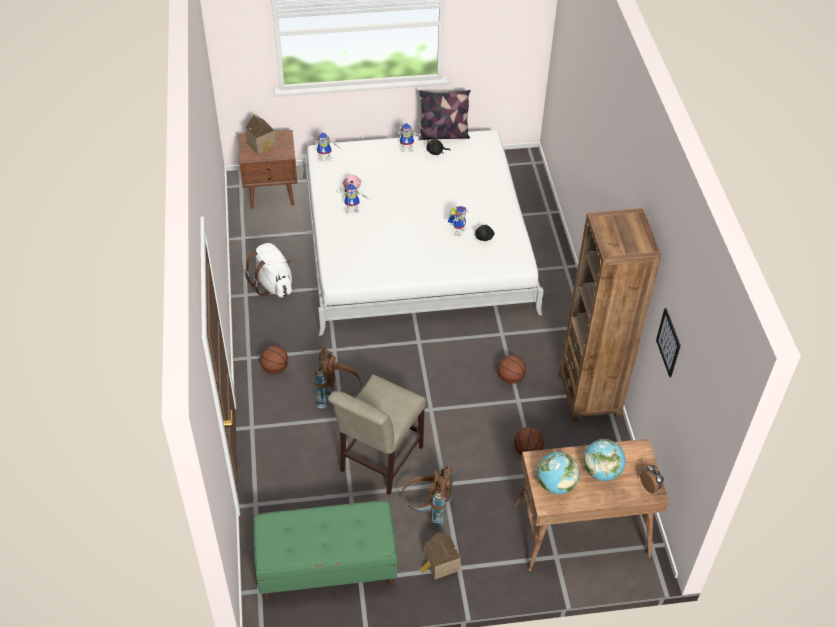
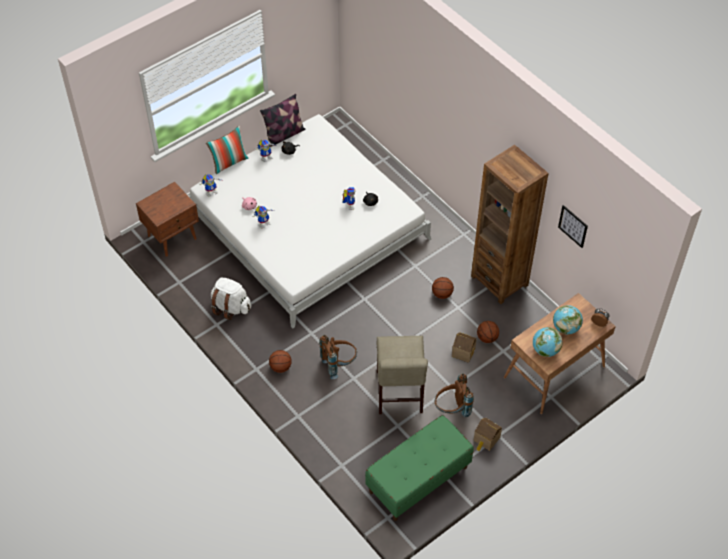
camera: 30 degrees left, 5 degrees up
toy house [245,115,278,155] -> toy house moved to [452,332,477,363]
none -> pillow [206,126,249,174]

